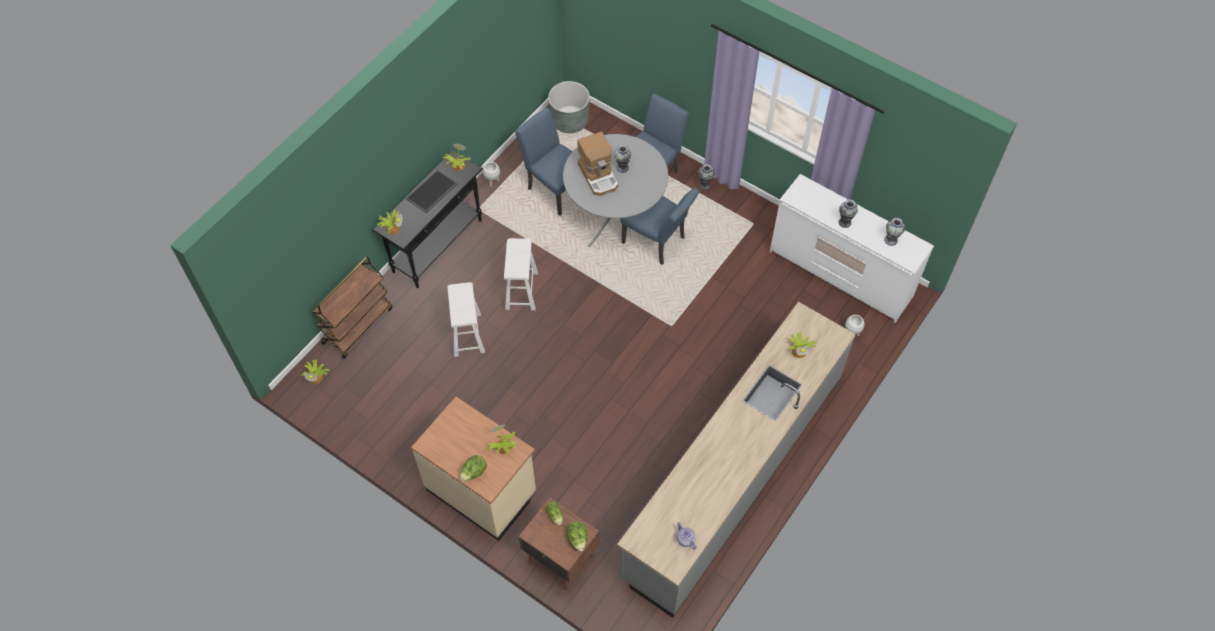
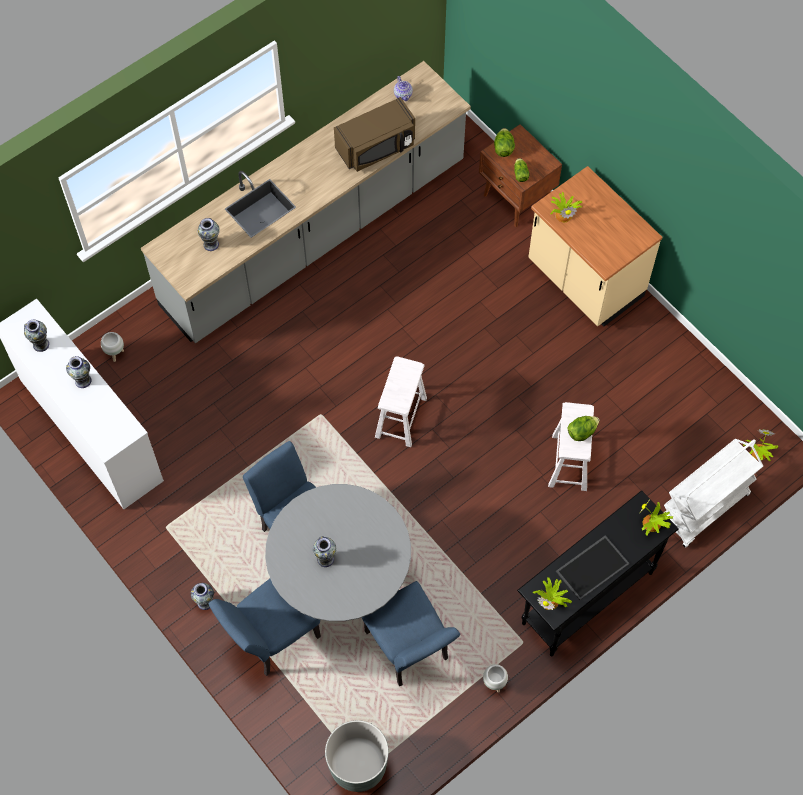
camera: 165 degrees left, 5 degrees up
brown cart [312,257,392,359] -> white cart [664,439,763,548]
lettuce [460,455,487,481] -> lettuce moved to [568,416,600,441]
white stool [504,238,538,310] -> white stool moved to [375,356,427,447]
coffee machine [577,132,618,196] -> none
potted plant [787,332,817,358] -> vase [198,218,220,251]
none -> brown microwave [334,97,415,172]

